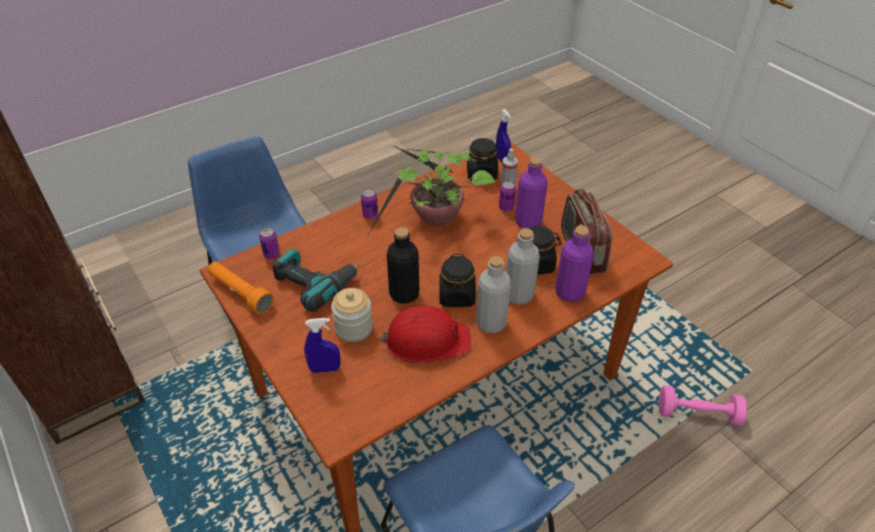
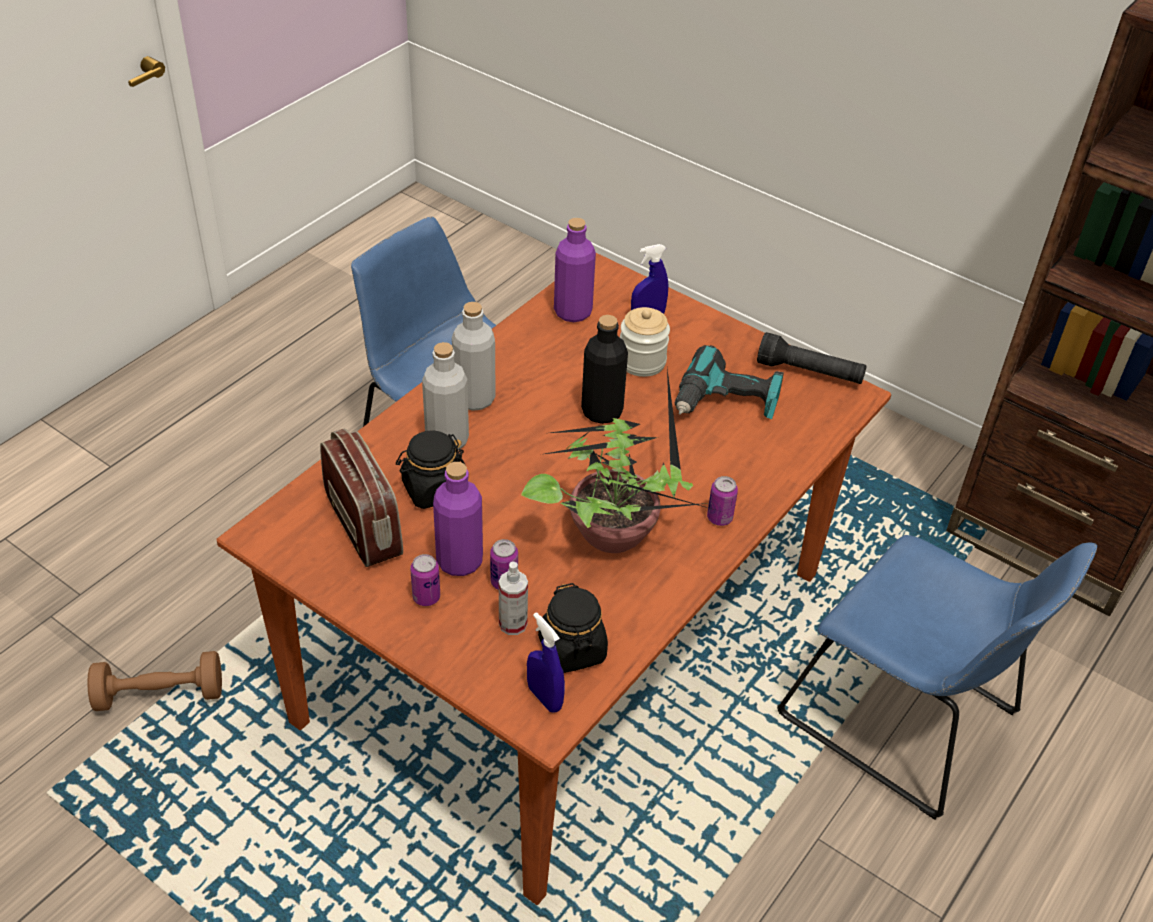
camera: 160 degrees right, 0 degrees up
orange flashlight [208,262,274,314] -> black flashlight [757,332,867,384]
can [259,227,280,260] -> can moved to [410,554,440,606]
red hard hat [380,305,471,363] -> none
black jar [439,254,476,307] -> none
purple bottle [555,226,594,302] -> purple bottle moved to [554,218,596,322]
pink dumbbell [659,385,747,426] -> brown dumbbell [87,651,222,711]

